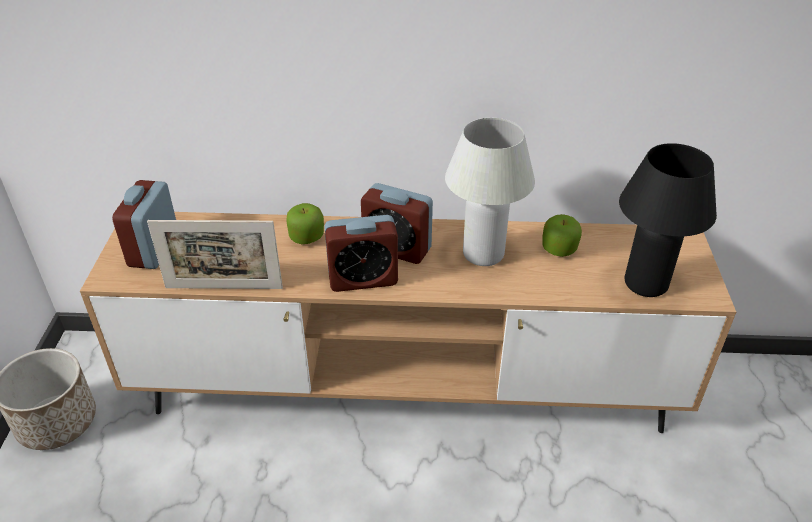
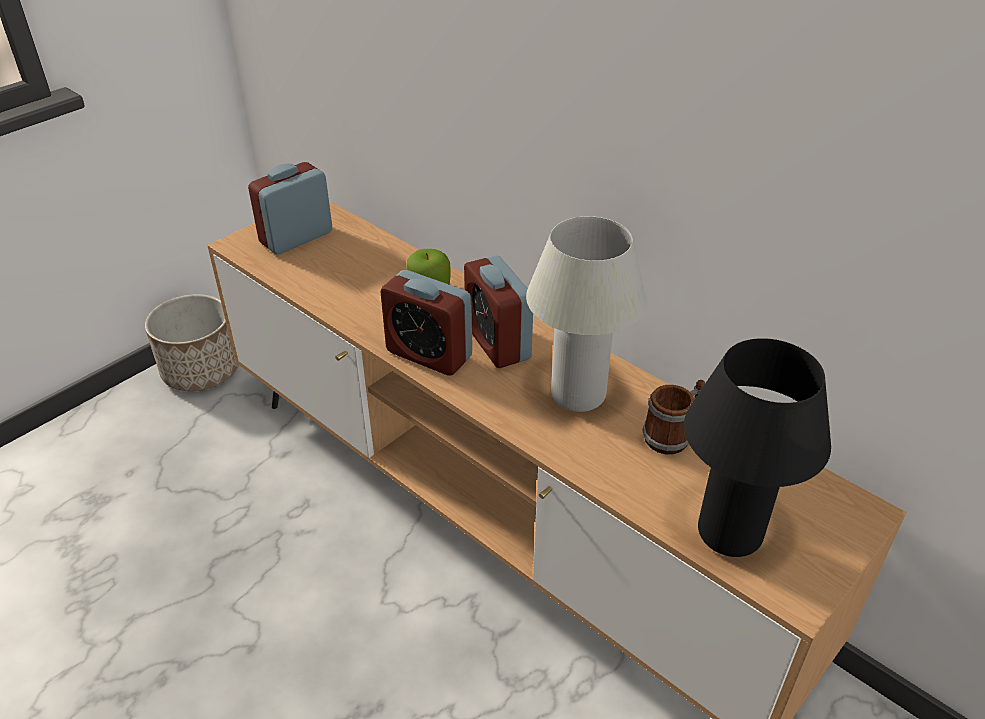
camera: 40 degrees right, 0 degrees up
picture frame [147,220,283,289] -> none
apple [542,214,582,257] -> mug [642,380,705,454]

